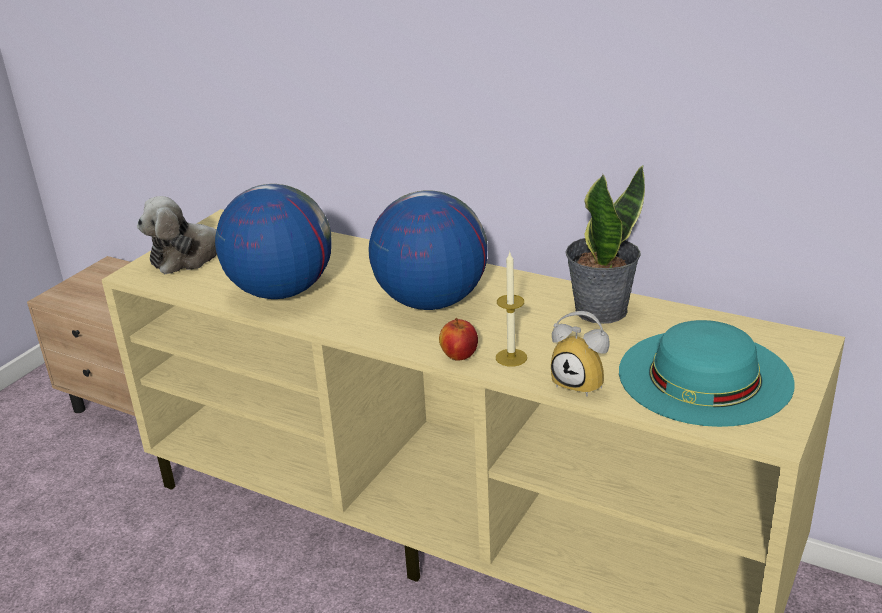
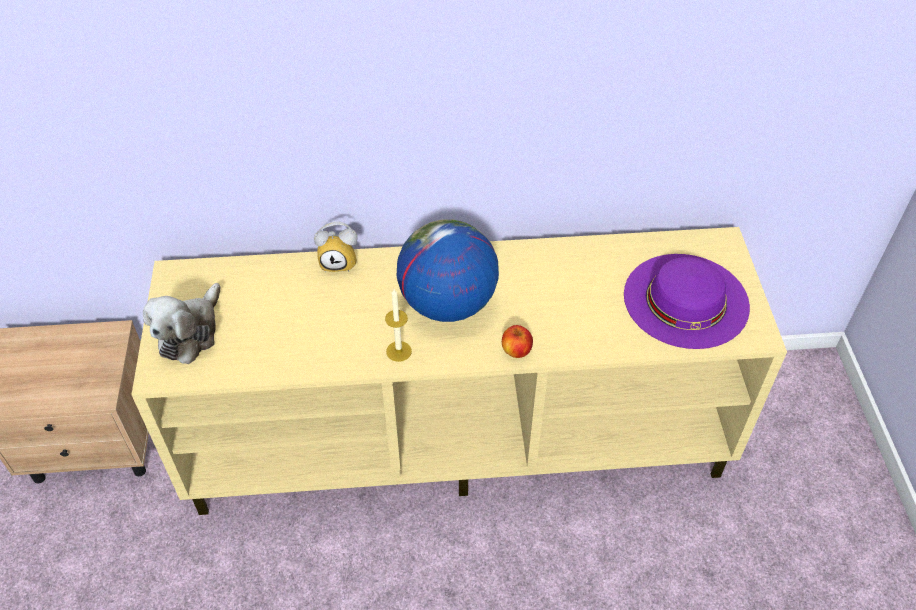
camera: 35 degrees left, 20 degrees up
globe [215,184,332,299] -> none
candle [496,252,527,366] -> candle moved to [385,289,412,362]
alarm clock [551,311,610,397] -> alarm clock moved to [314,221,358,272]
potted plant [565,165,645,324] -> none
turquoise hat [619,320,795,427] -> purple hat [624,254,750,349]

